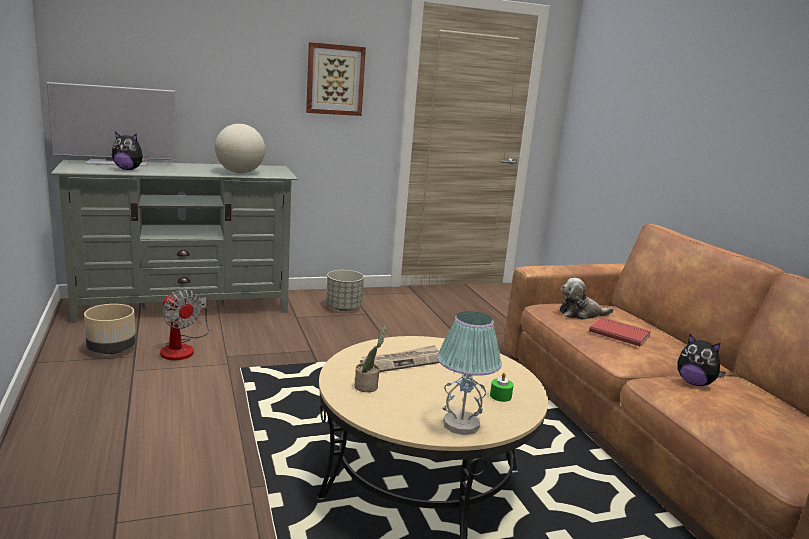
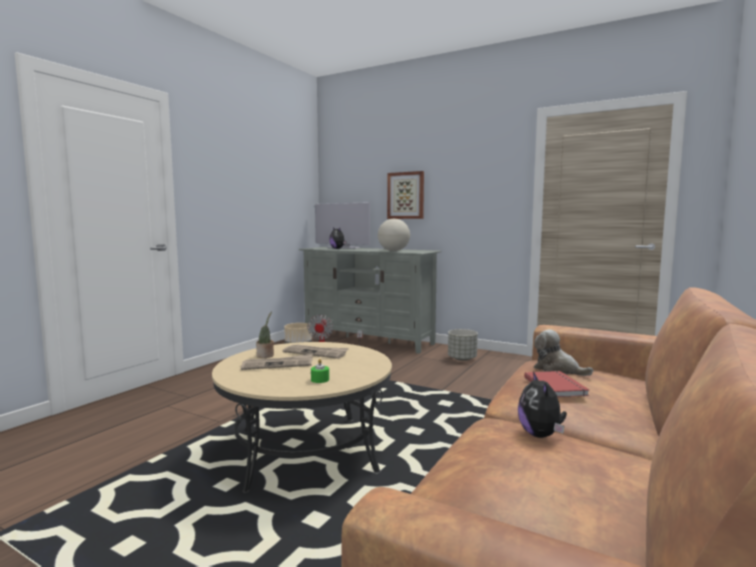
camera: 50 degrees right, 10 degrees down
picture [306,42,366,116] -> picture moved to [387,171,424,219]
table lamp [437,311,502,435] -> none
none -> newspaper [241,354,313,370]

